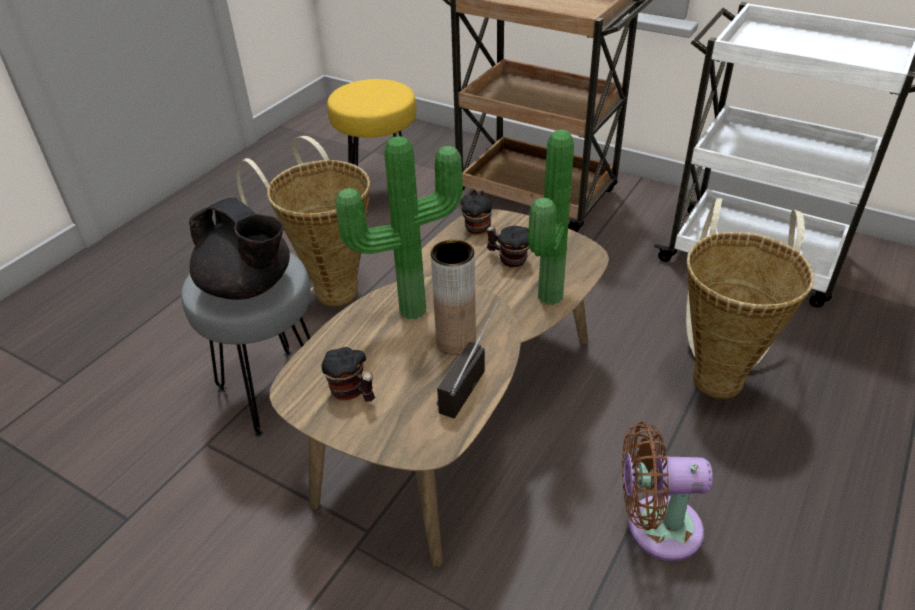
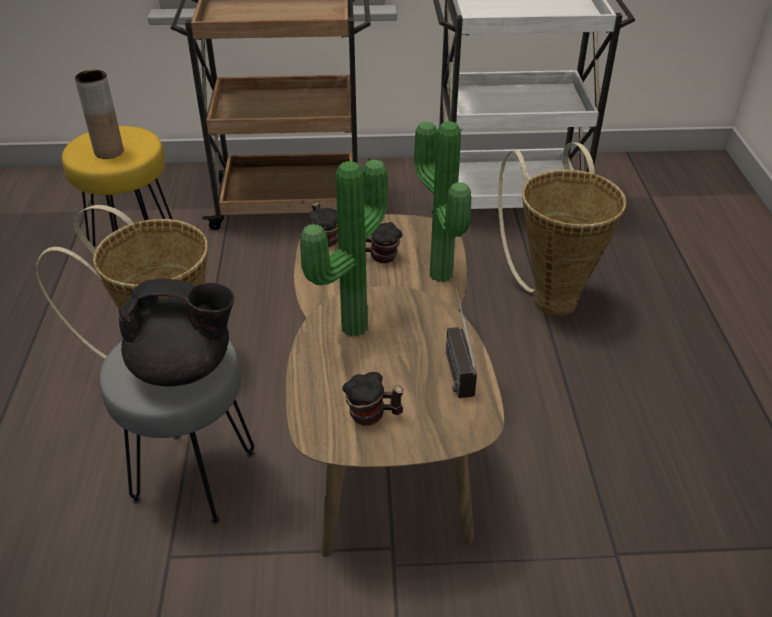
camera: 35 degrees left, 0 degrees up
brown vase [431,239,476,355] -> brown vase moved to [75,70,124,159]
brown fan [622,422,713,561] -> none

